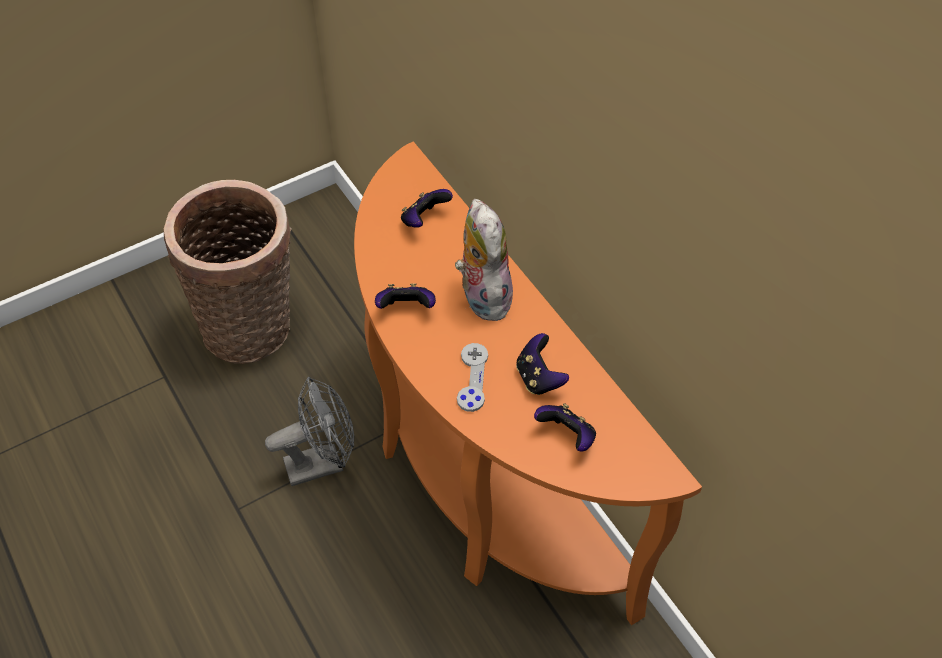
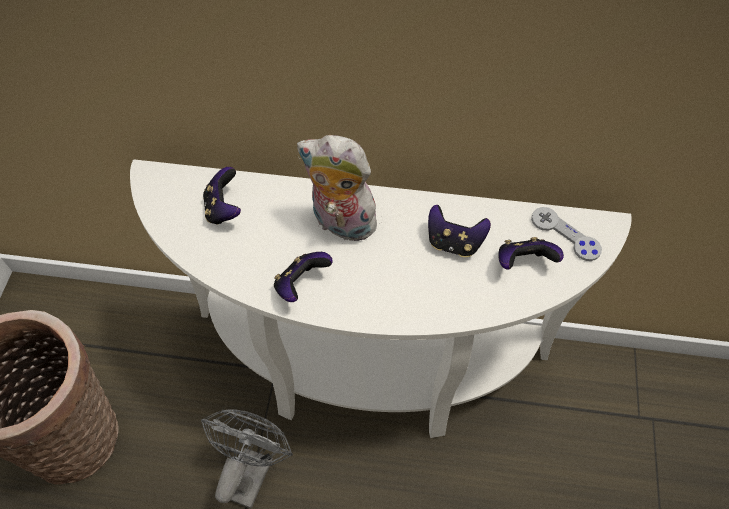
camera: 50 degrees left, 5 degrees up
orange console table [354,141,702,625] -> white console table [130,159,632,438]
grey game controller [457,343,488,412] -> grey game controller moved to [531,207,602,261]

